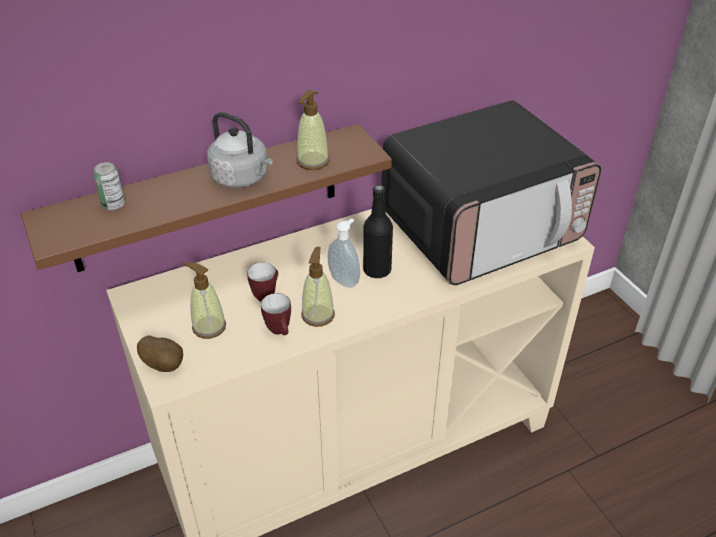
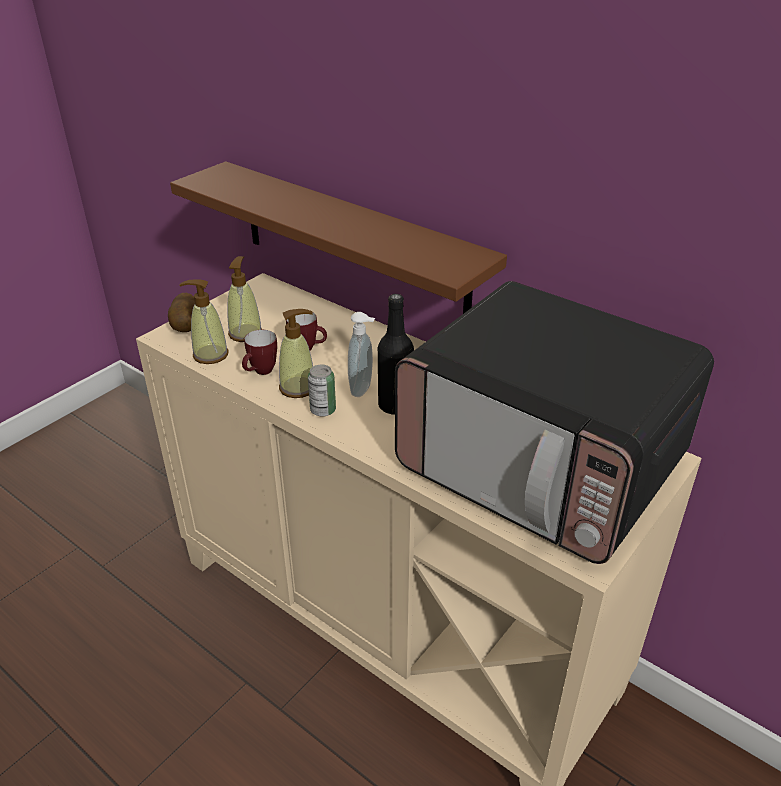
camera: 65 degrees right, 5 degrees down
can [93,162,125,210] -> can moved to [308,365,336,417]
grey kettle [207,112,273,188] -> none
soap dispenser [296,90,330,170] -> soap dispenser moved to [179,279,228,364]

